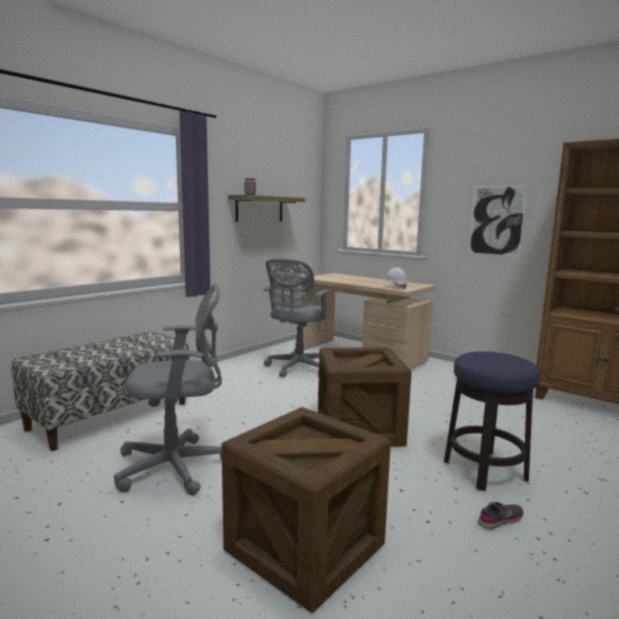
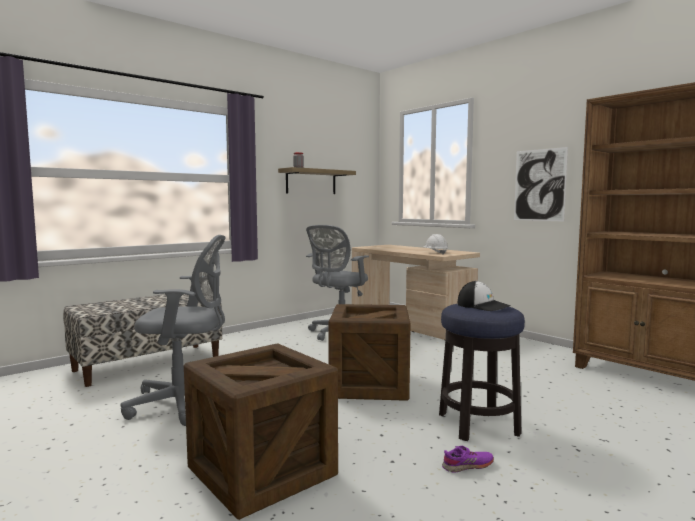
camera: 10 degrees right, 5 degrees down
grey shoe [478,502,523,530] -> purple shoe [442,446,494,473]
none -> cap [457,281,511,311]

